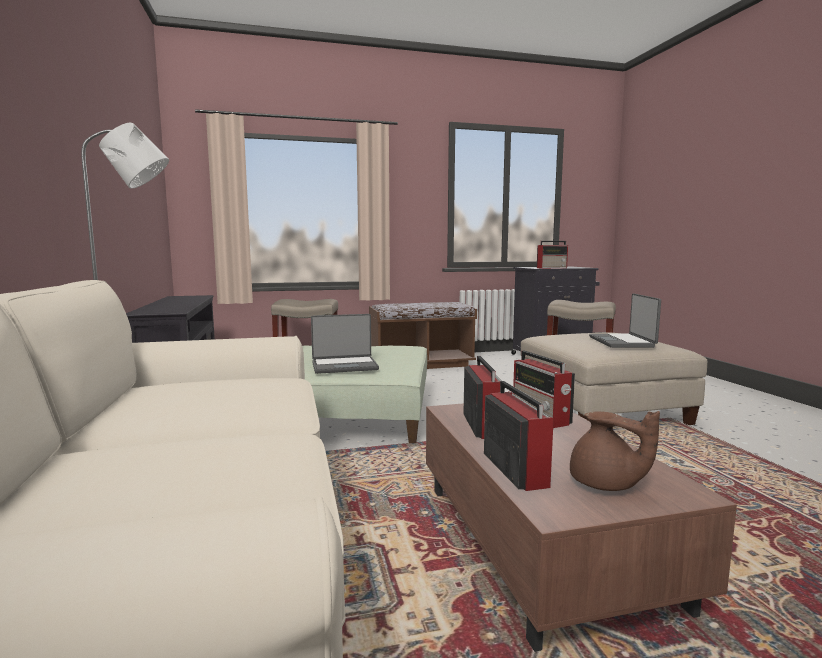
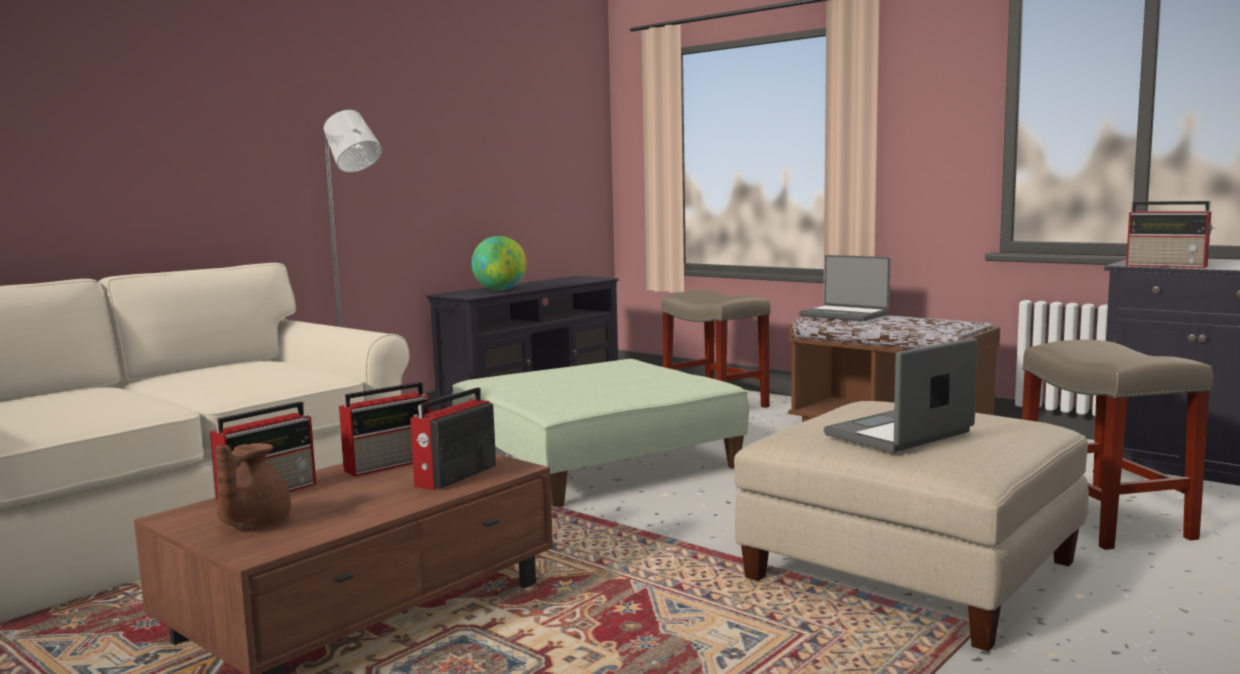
camera: 55 degrees right, 0 degrees up
laptop [311,314,379,374] -> laptop moved to [799,255,890,321]
none -> globe [472,236,527,291]

